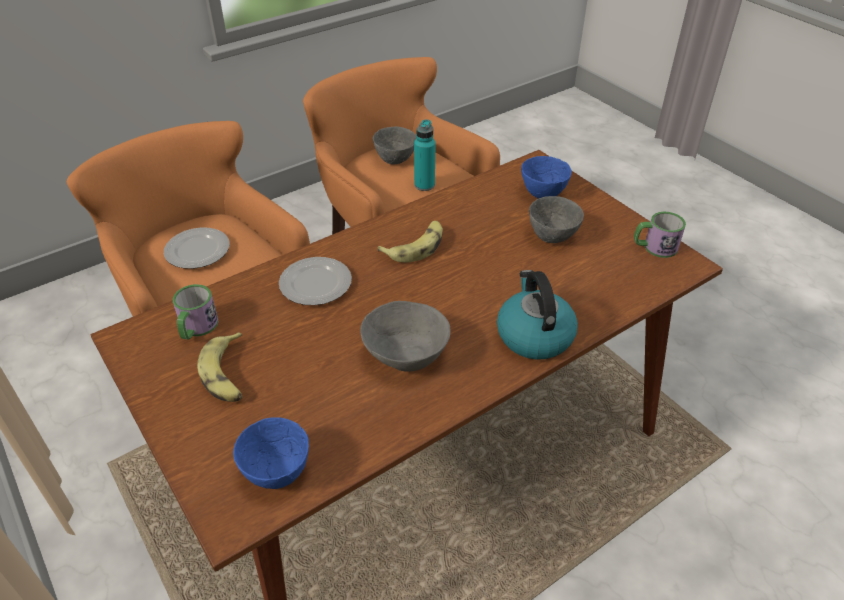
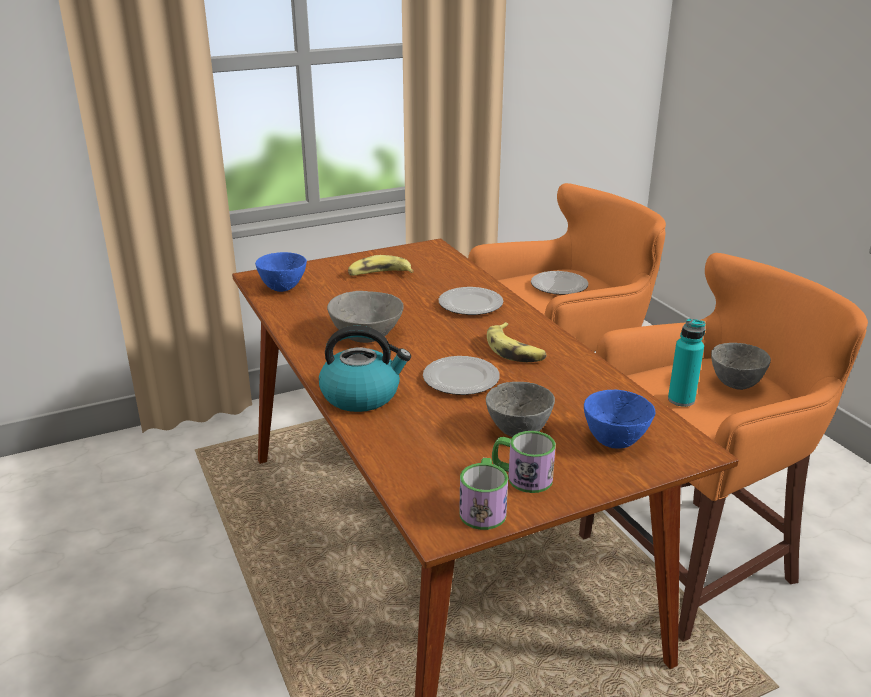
camera: 100 degrees right, 15 degrees down
mug [173,284,218,339] -> mug moved to [492,431,556,493]
none -> plate [423,356,500,395]

